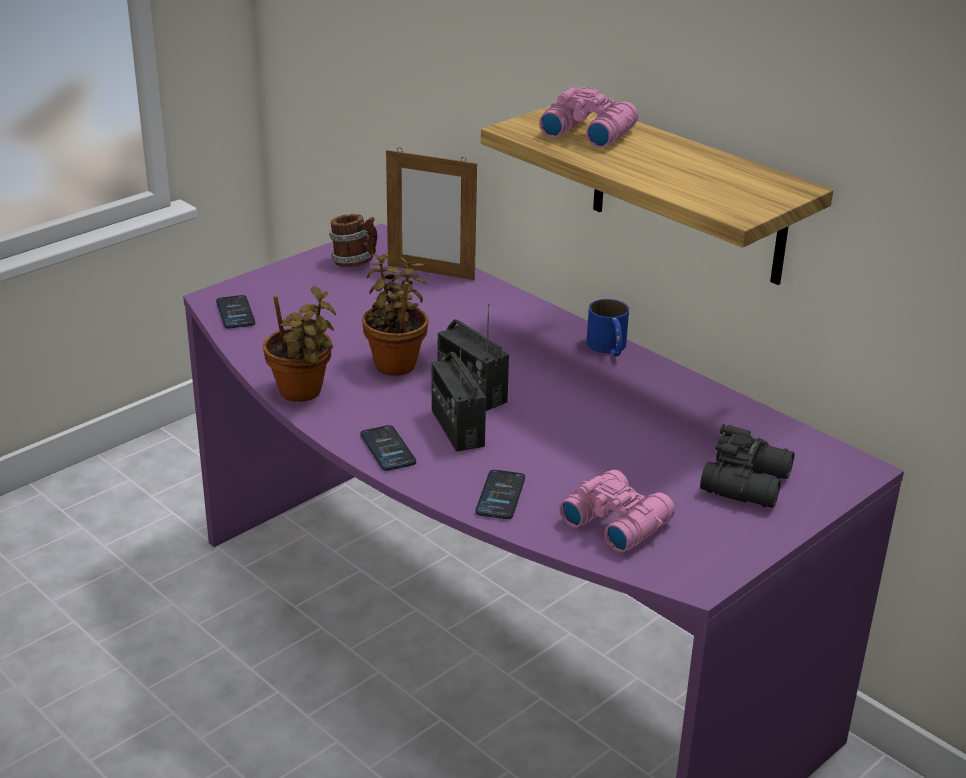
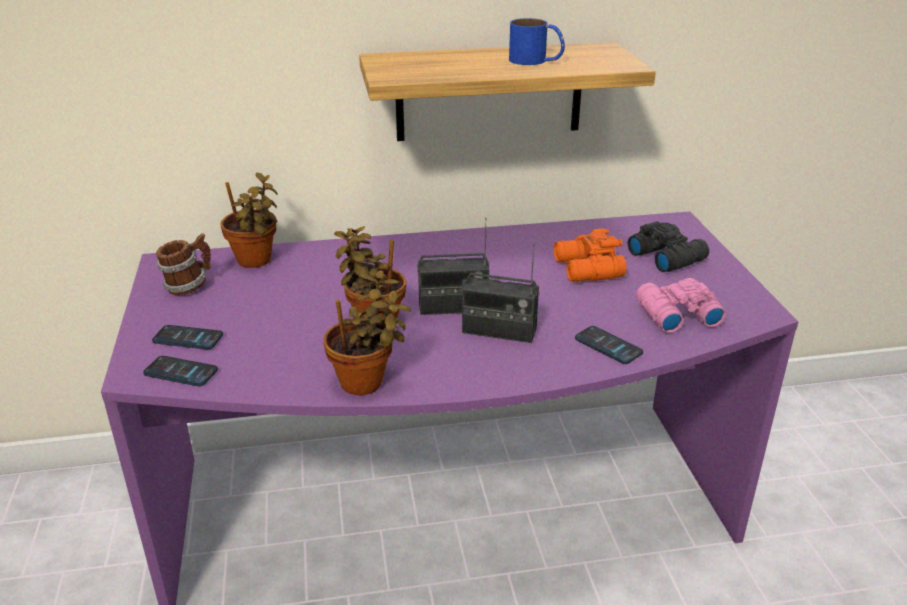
camera: 55 degrees left, 0 degrees up
phone [360,425,416,471] -> phone moved to [152,325,223,350]
picture frame [386,148,477,280] -> potted plant [221,172,278,268]
pink binoculars [539,87,638,148] -> none
blue mug [586,299,629,356] -> blue mug moved to [509,18,565,65]
none -> orange binoculars [554,228,626,282]

